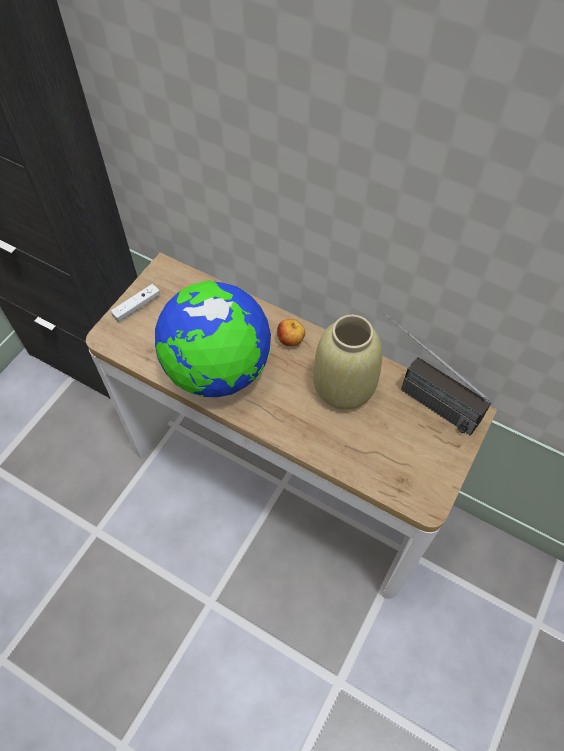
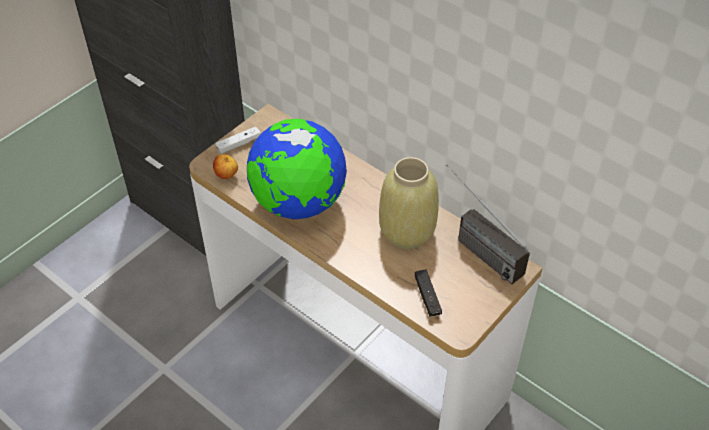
camera: 10 degrees right, 10 degrees down
apple [277,319,305,346] -> apple moved to [213,154,238,179]
none -> black game controller [415,270,442,317]

